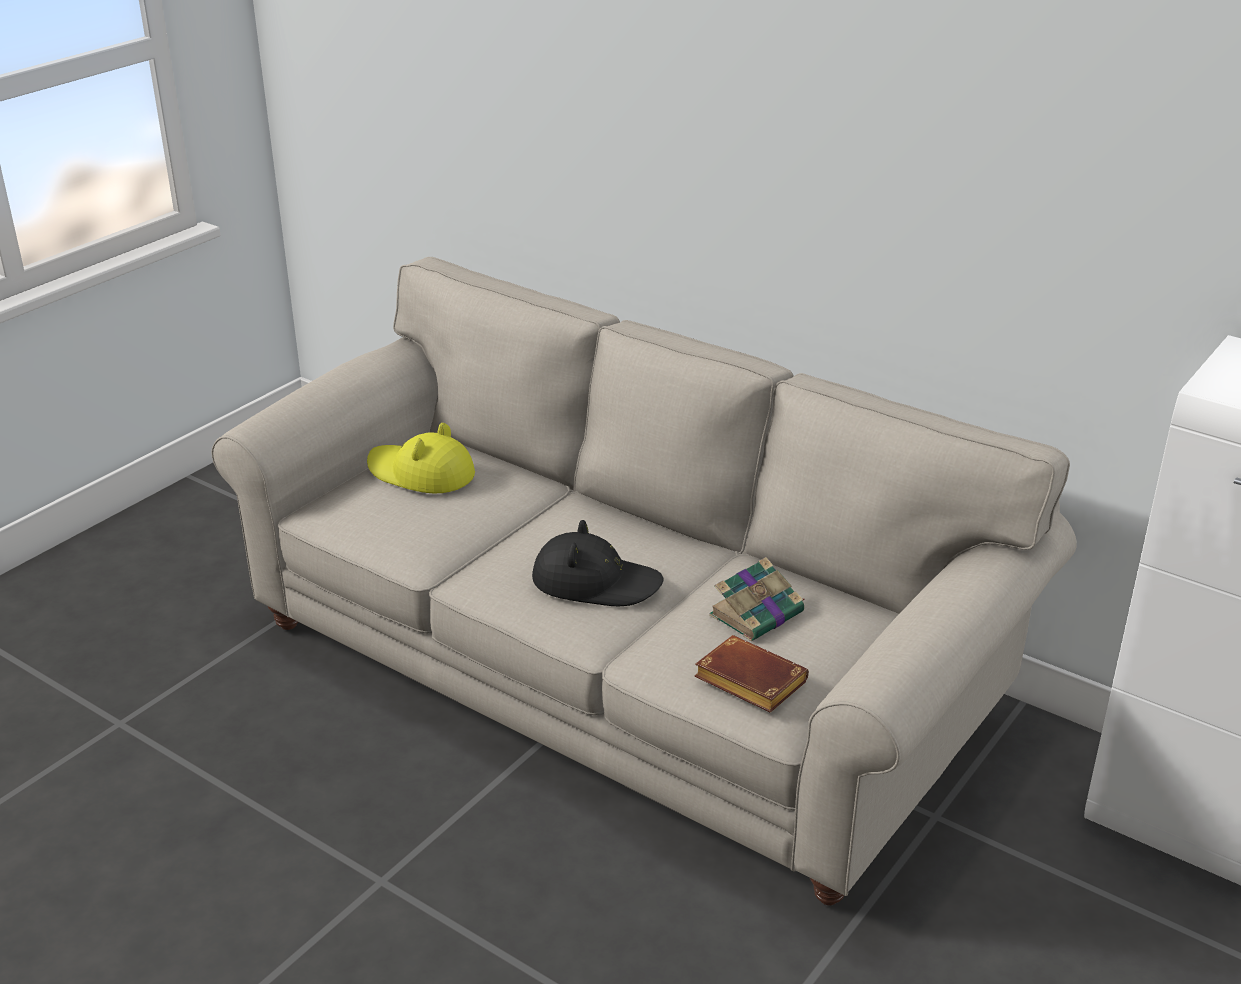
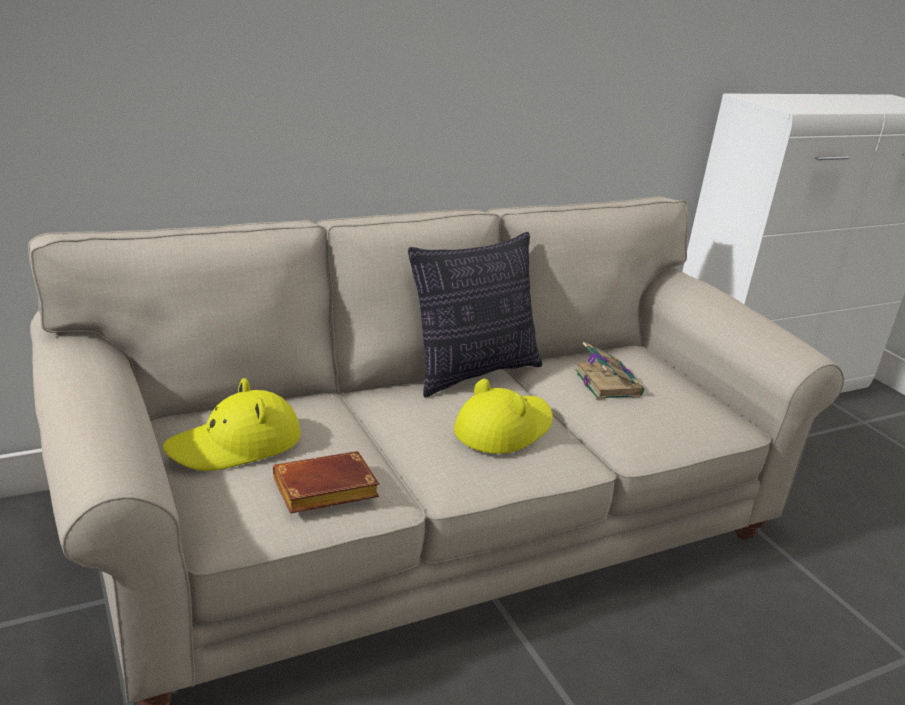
camera: 65 degrees left, 5 degrees down
black hat [532,520,663,606] -> yellow hat [454,379,553,454]
brown book [695,635,809,713] -> brown book moved to [273,451,380,513]
none -> pillow [408,232,542,398]

